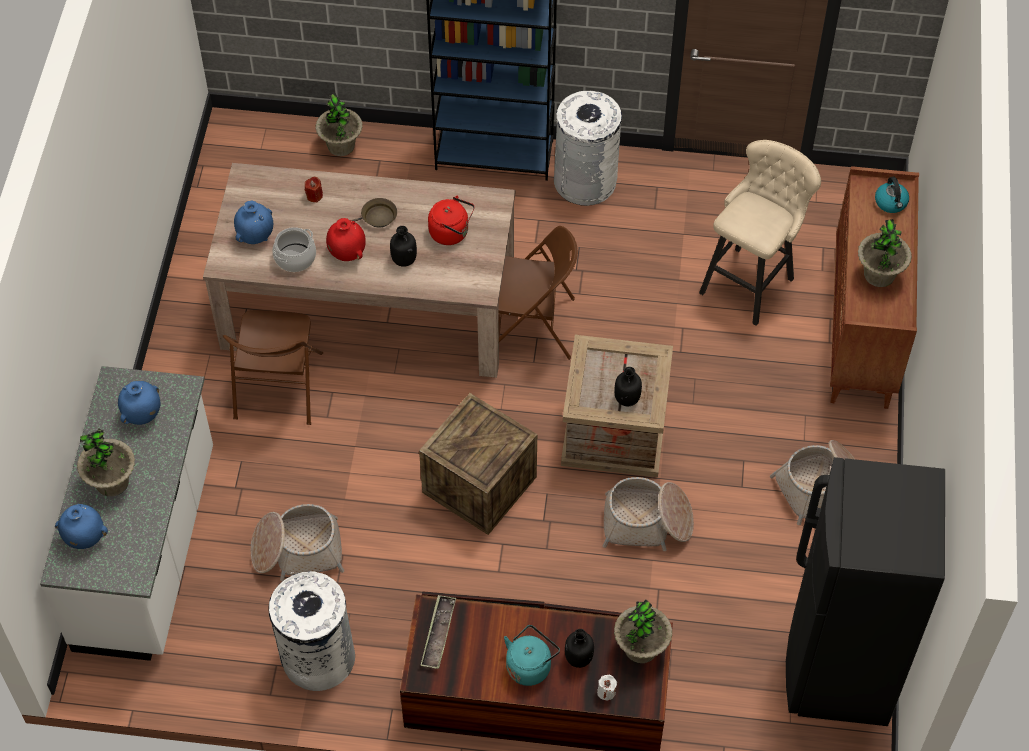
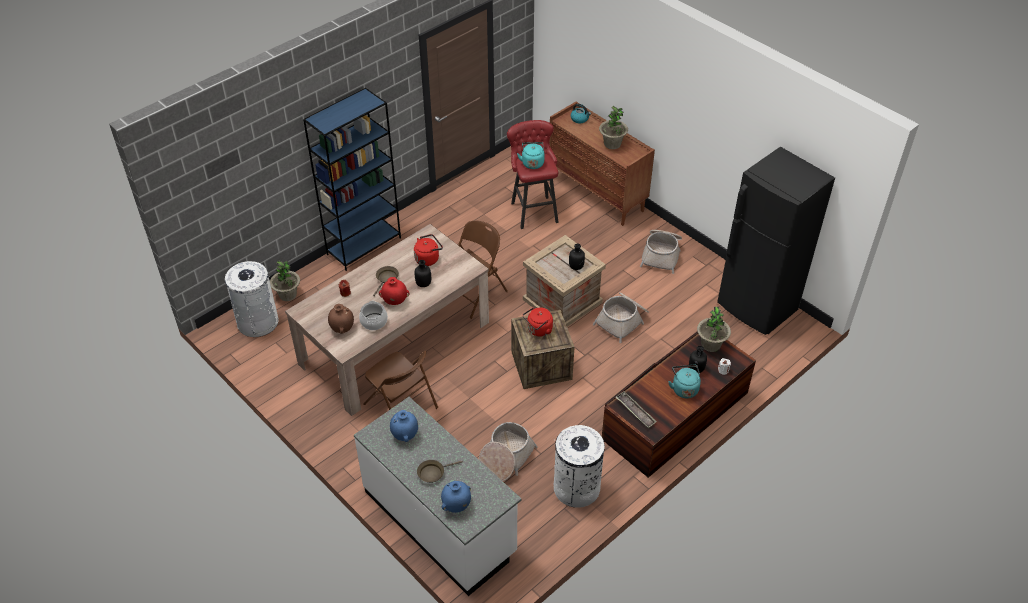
camera: 50 degrees left, 10 degrees down
potted plant [77,428,135,496] -> brown frying pan [417,460,463,483]
blue vase [234,201,273,244] -> brown vase [328,304,354,334]
white trash can [554,91,622,206] -> white trash can moved to [225,261,278,337]
beige stool [699,140,821,326] -> red stool [507,120,559,229]
none -> turquoise kettle [517,142,544,169]
none -> red kettle [523,307,553,337]

